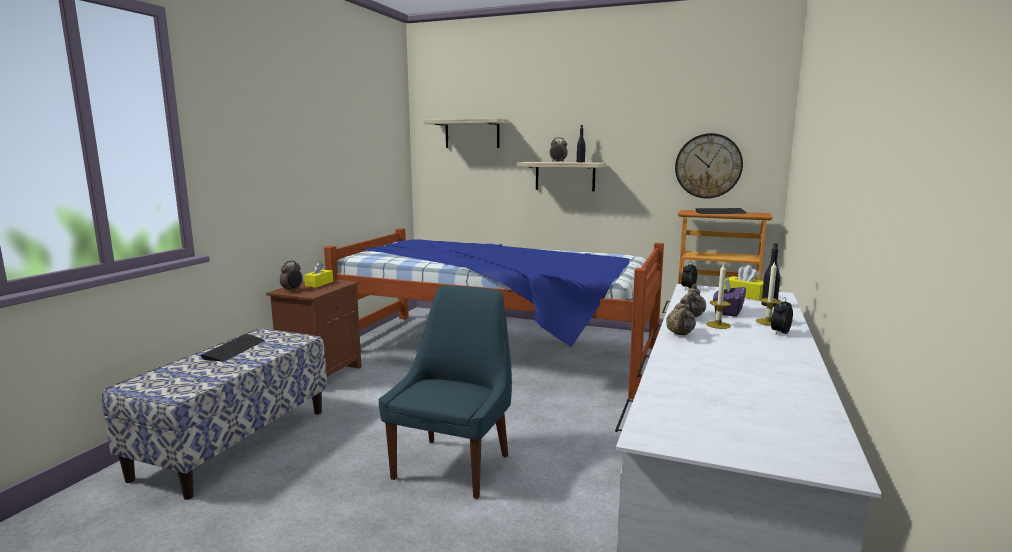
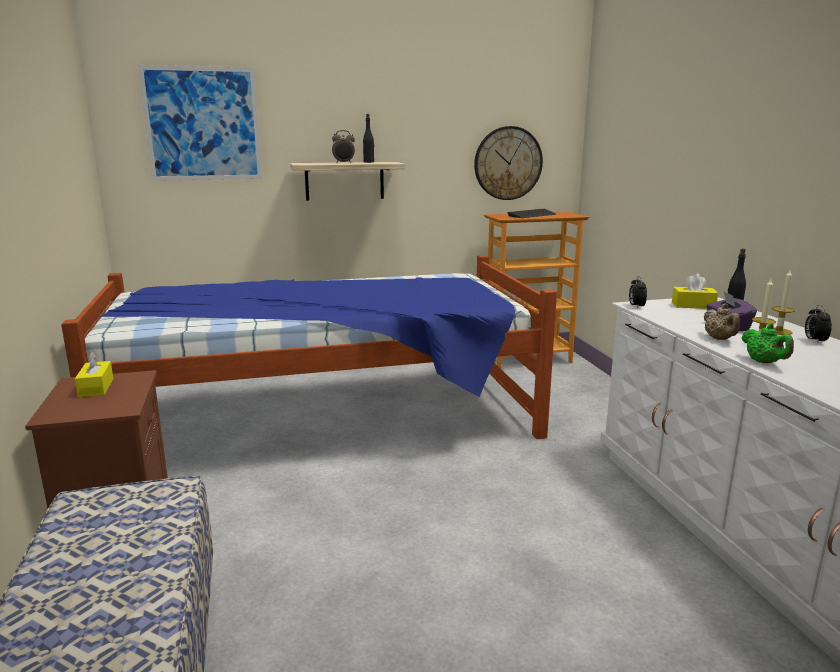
camera: 35 degrees left, 5 degrees up
keyboard [200,334,265,362] -> none
alarm clock [280,261,303,292] -> none
blue chair [378,286,512,499] -> none
shelf [423,119,509,148] -> picture [138,65,262,181]
beige teapot [666,299,696,335] -> green teapot [741,323,794,363]

